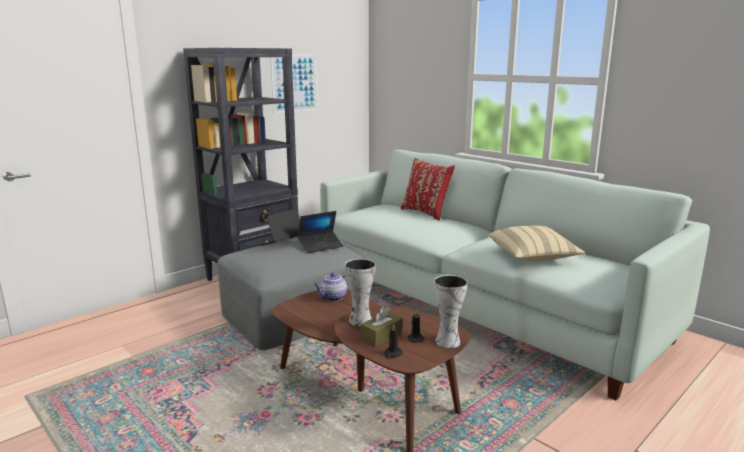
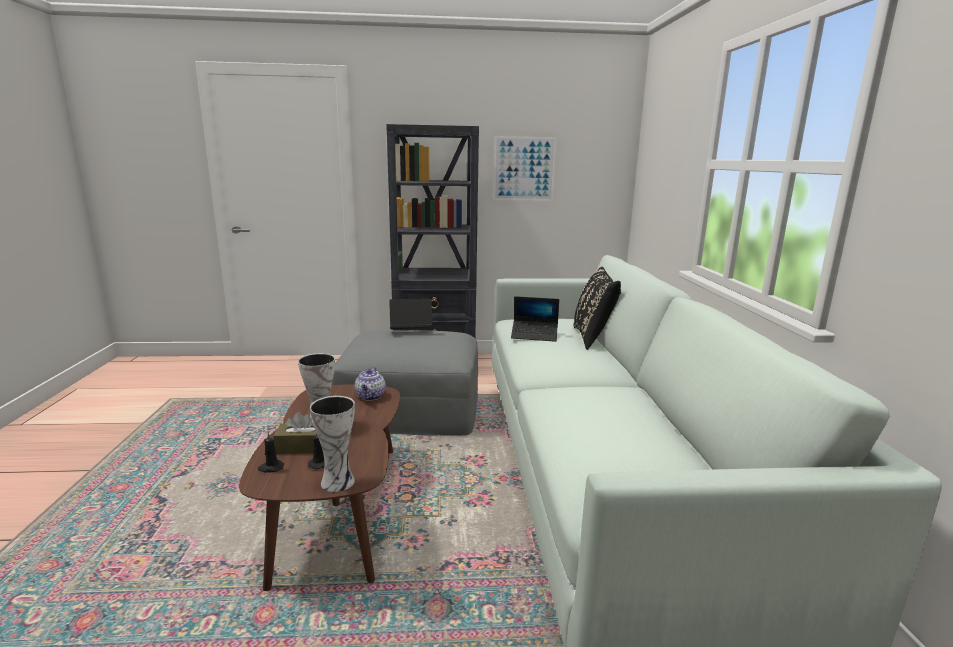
camera: 40 degrees right, 0 degrees up
laptop [298,211,343,253] -> laptop moved to [511,296,559,342]
teapot [314,273,349,301] -> teapot turned 90 degrees counterclockwise [355,367,386,401]
red pillow [401,158,455,221] -> black pillow [574,267,621,350]
beige pillow [489,225,585,261] -> none

